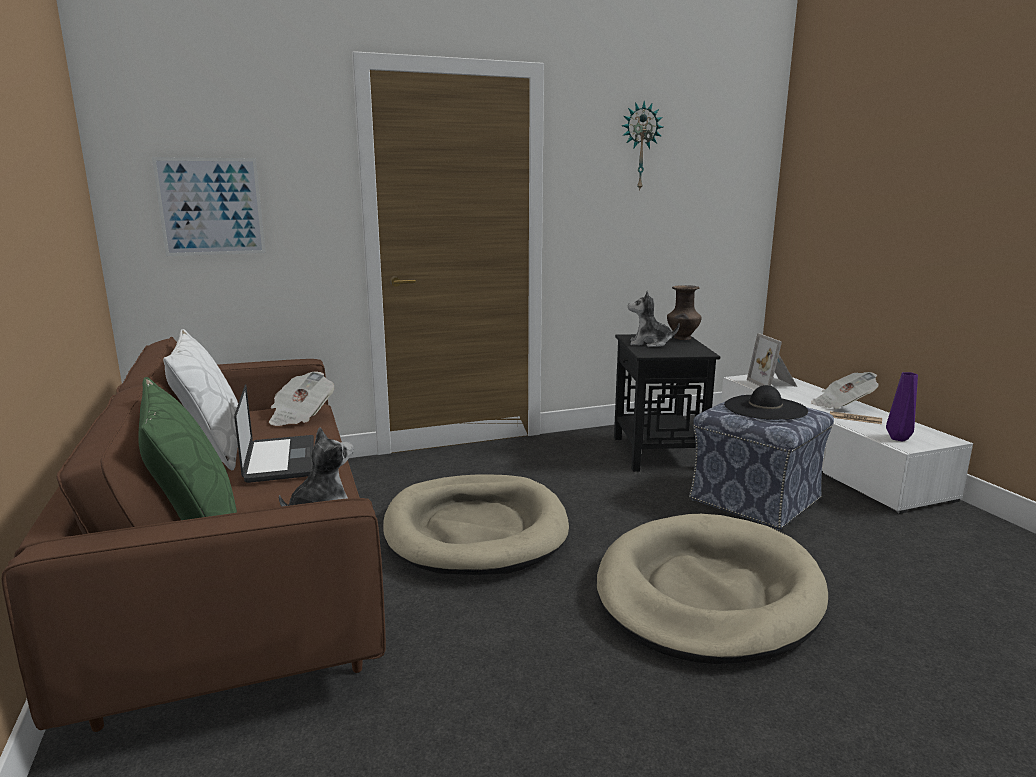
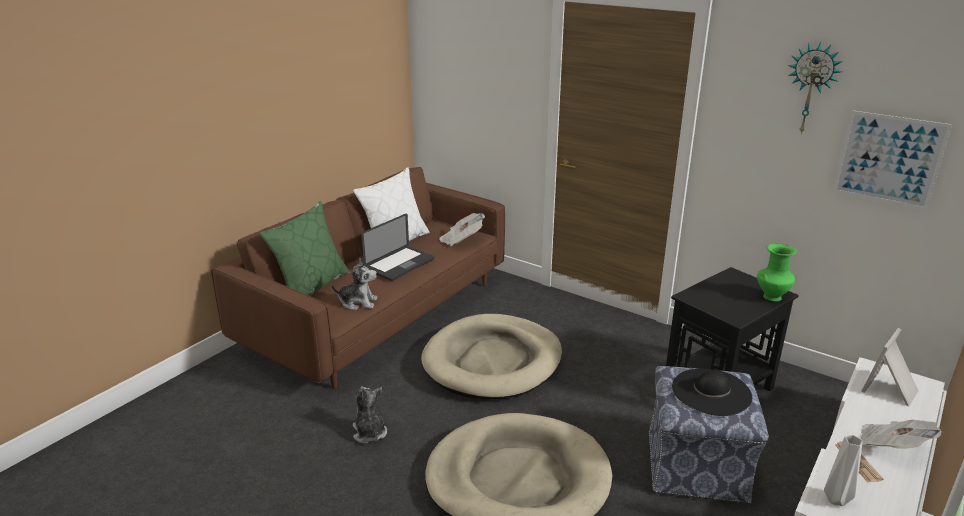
camera: 55 degrees right, 10 degrees up
picture [152,157,266,256] -> picture moved to [834,110,952,210]
plush toy [628,291,680,347] -> plush toy moved to [353,386,387,444]
brown vase [667,285,702,340] -> green vase [757,243,796,301]
purple vase [886,372,918,442] -> grey vase [824,435,863,506]

